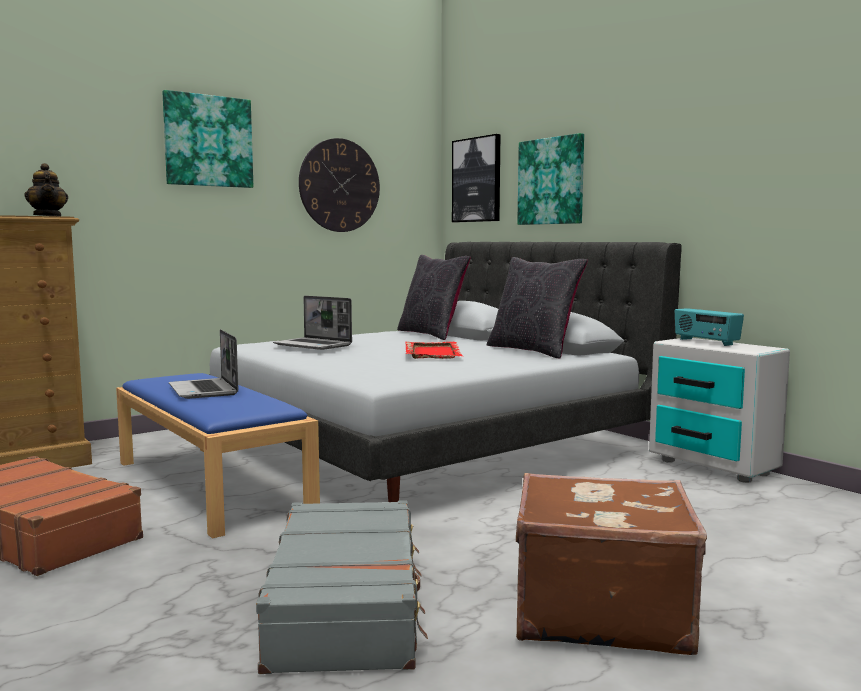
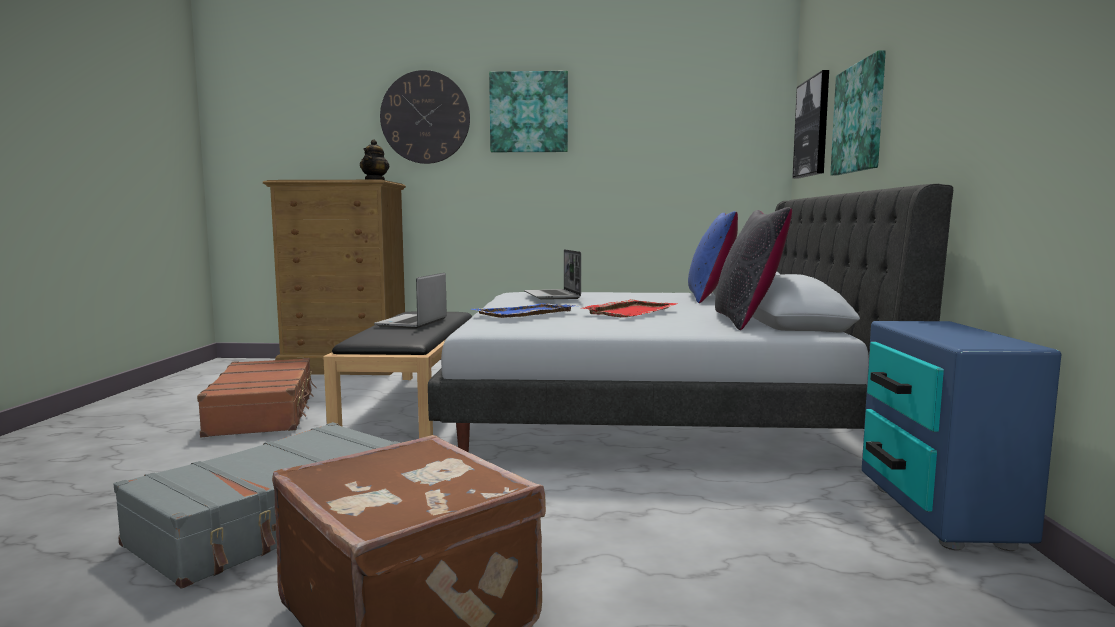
camera: 40 degrees right, 0 degrees up
blue bench [116,373,320,538] -> black bench [323,311,472,438]
wall clock [299,138,380,232] -> wall clock moved to [380,70,470,164]
black pillow [397,255,471,340] -> blue pillow [688,211,738,303]
white nightstand [649,338,790,483] -> blue nightstand [862,321,1061,551]
radio [675,308,744,346] -> none
none -> blue tray [472,303,576,318]

